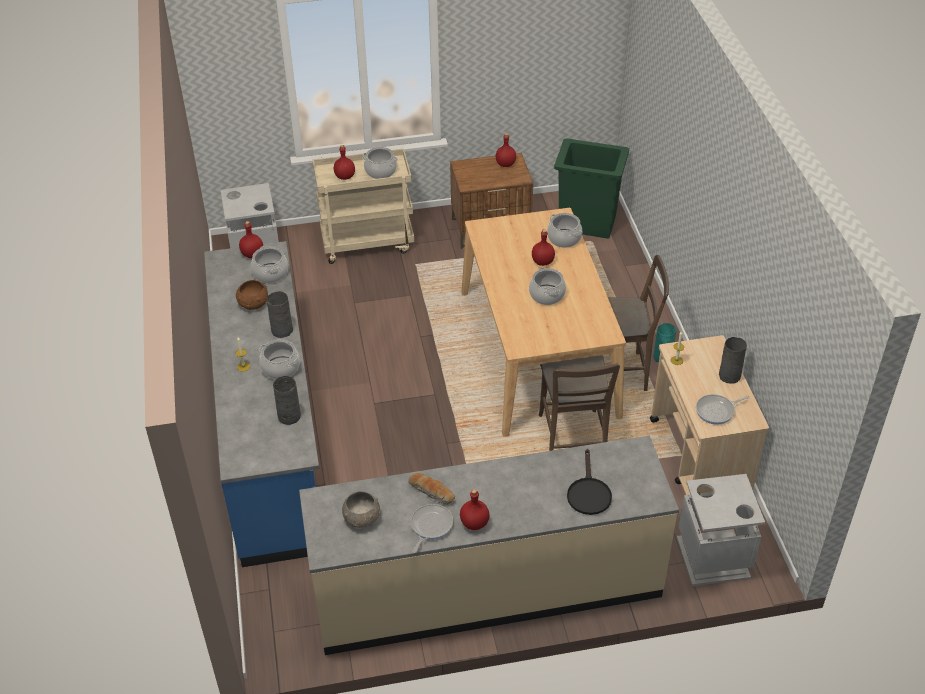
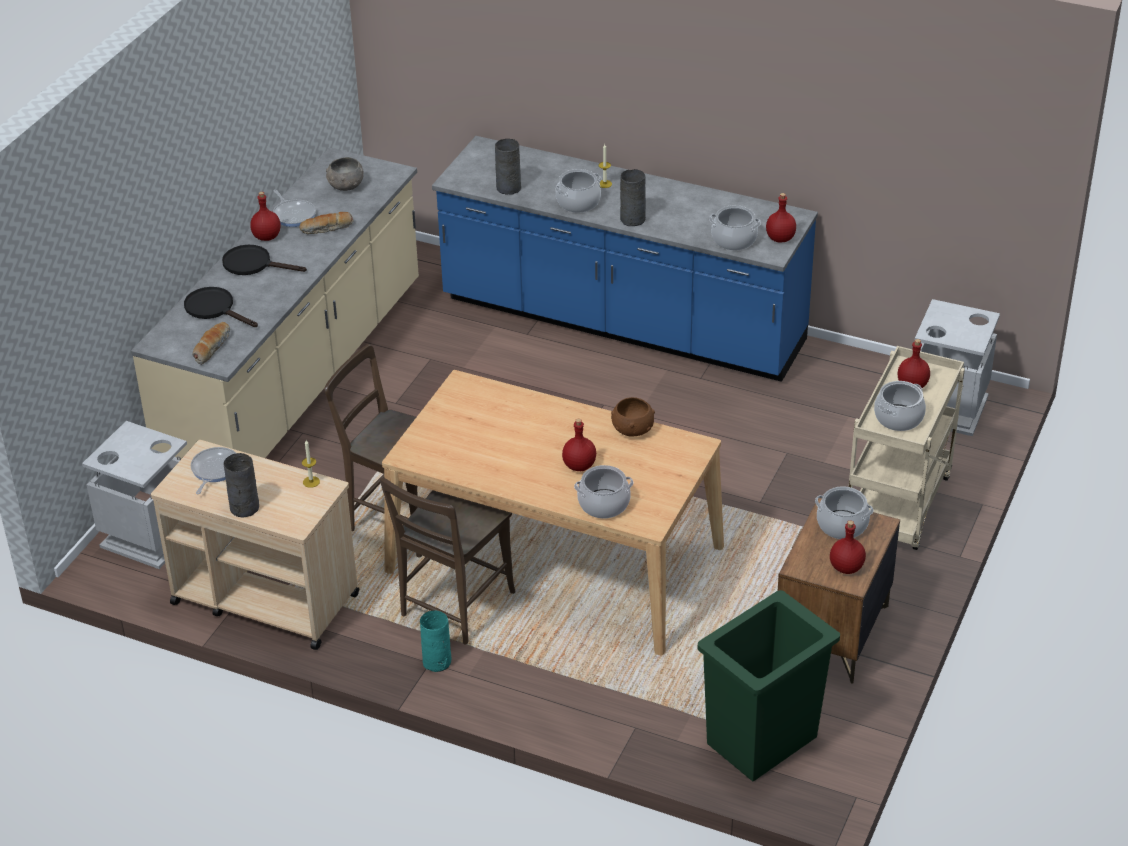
camera: 125 degrees right, 5 degrees down
brown bowl [236,280,268,310] -> brown bowl moved to [611,397,655,437]
cooking pot [529,267,566,305] -> cooking pot moved to [815,486,874,539]
none -> bread [192,322,230,365]
none -> black frying pan [222,245,307,275]

